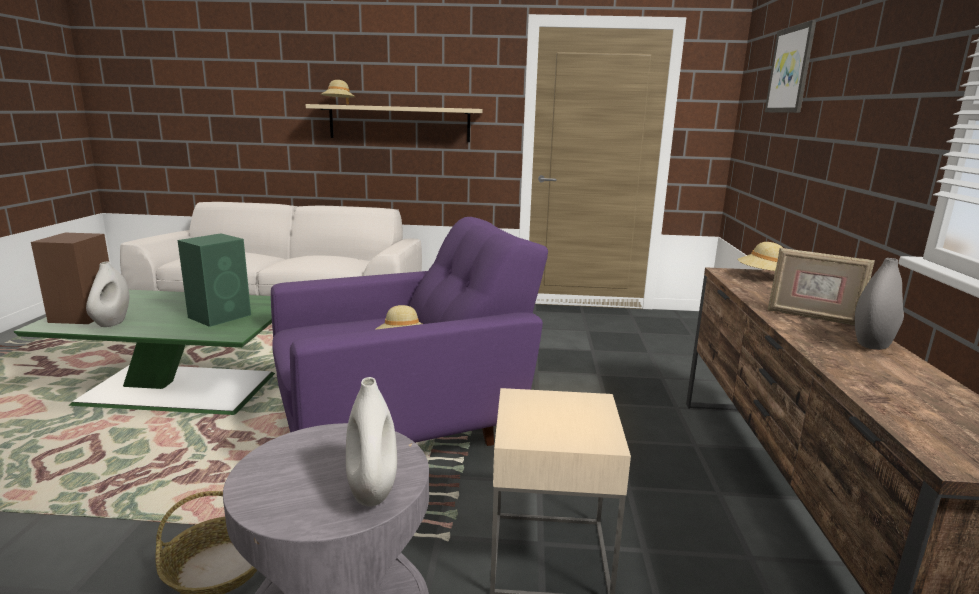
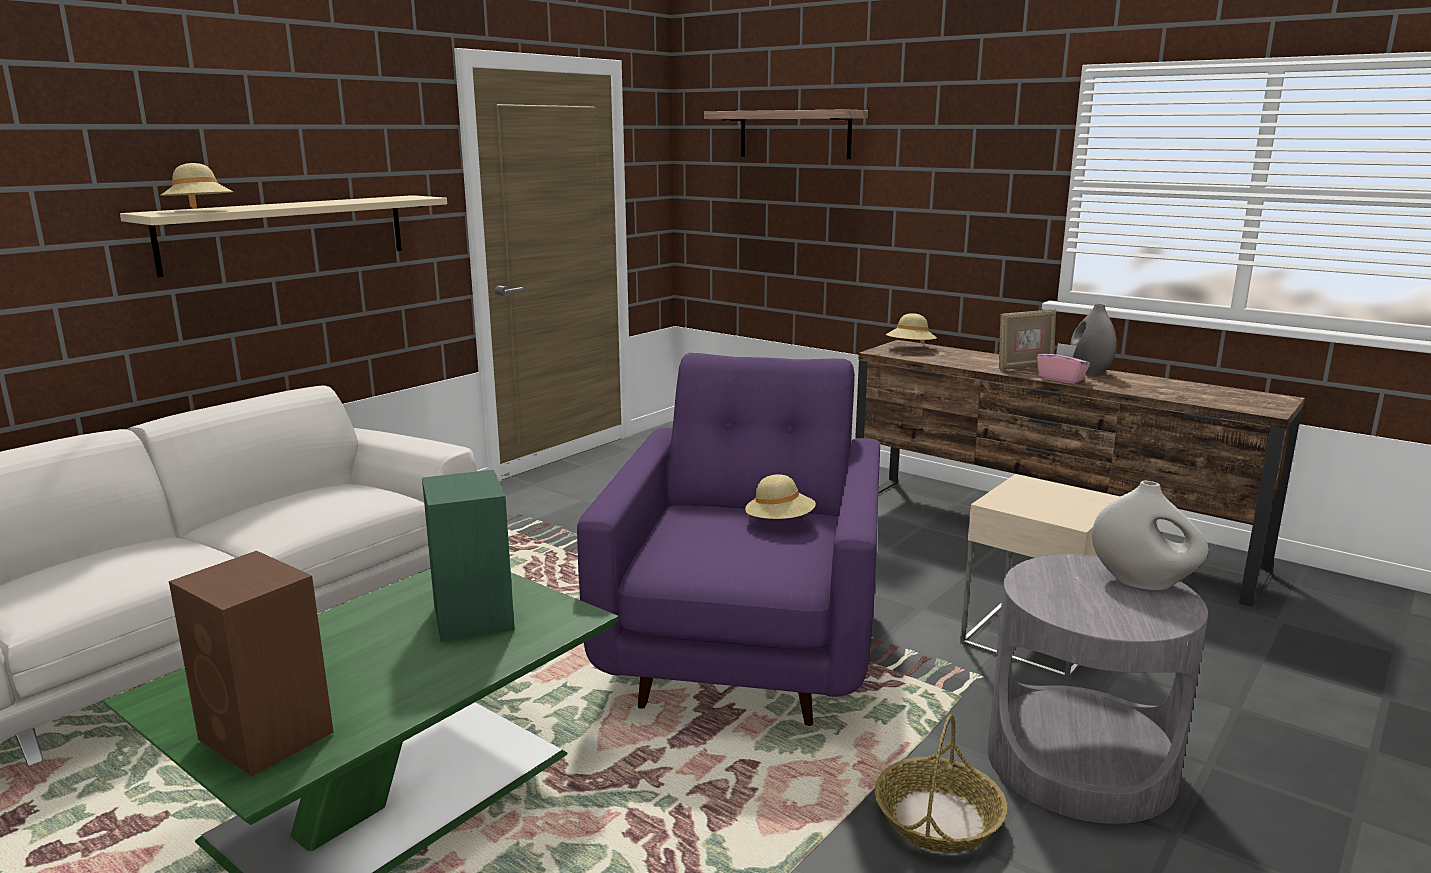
camera: 55 degrees left, 0 degrees up
white vase [86,261,129,327] -> none
picture [765,20,816,113] -> shelf [704,109,868,159]
none -> pink tissue box [1036,343,1090,384]

